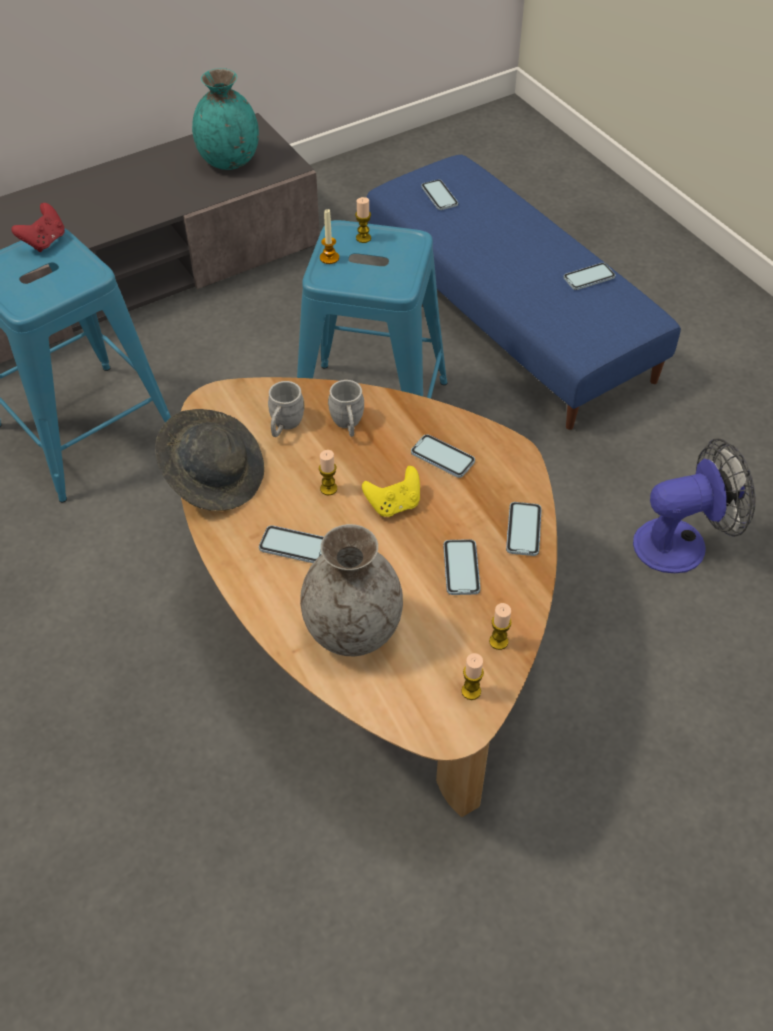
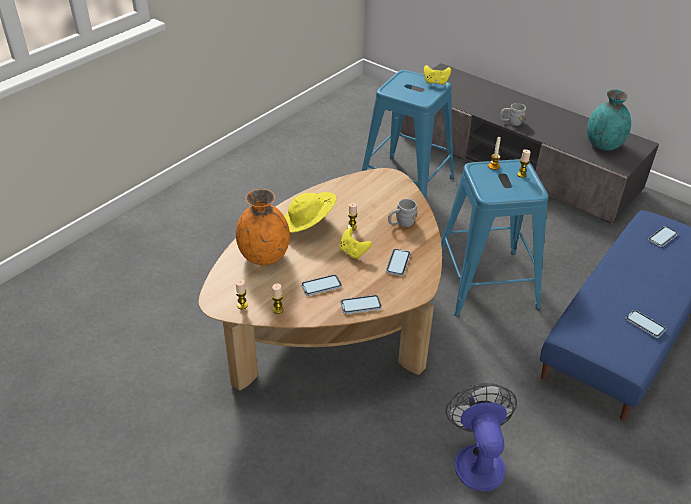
camera: 70 degrees right, 10 degrees down
red game controller [11,203,65,252] -> yellow game controller [424,65,451,85]
grey hat [155,409,264,511] -> none
phone [259,525,324,563] -> yellow hat [284,192,337,233]
grey mug [268,381,305,437] -> grey mug moved to [500,103,526,126]
grey vase [300,524,403,656] -> orange vase [236,189,290,265]
fan [633,438,756,573] -> fan turned 150 degrees counterclockwise [446,383,517,491]

